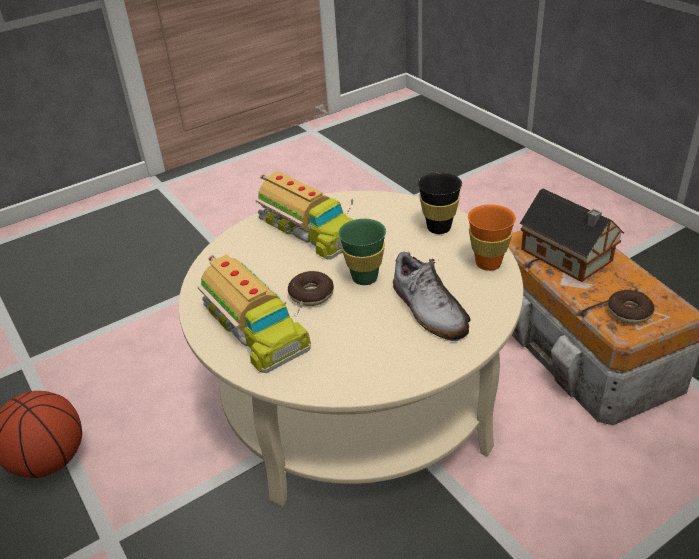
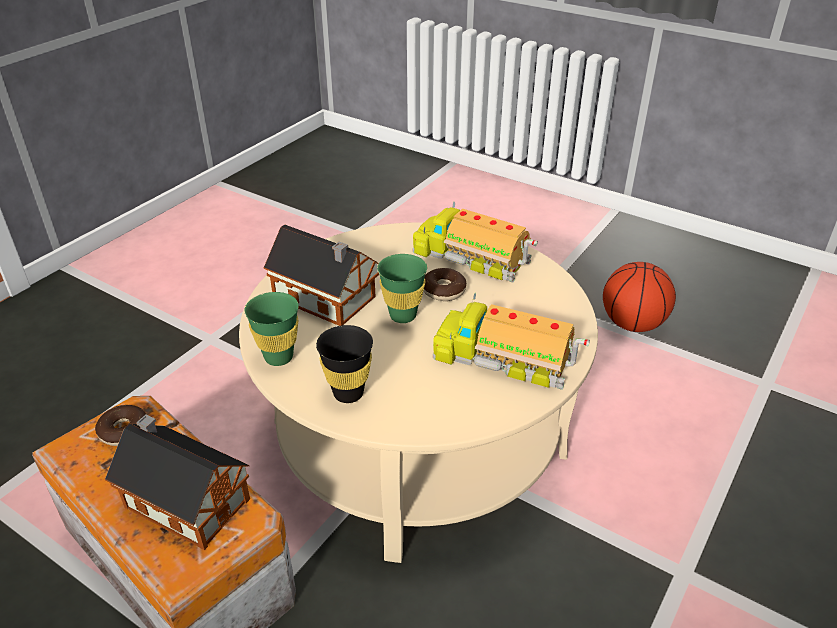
camera: 155 degrees right, 0 degrees up
shoe [393,252,471,341] -> toy house [264,224,379,326]
orange cup [468,204,516,271] -> green cup [244,292,299,366]

